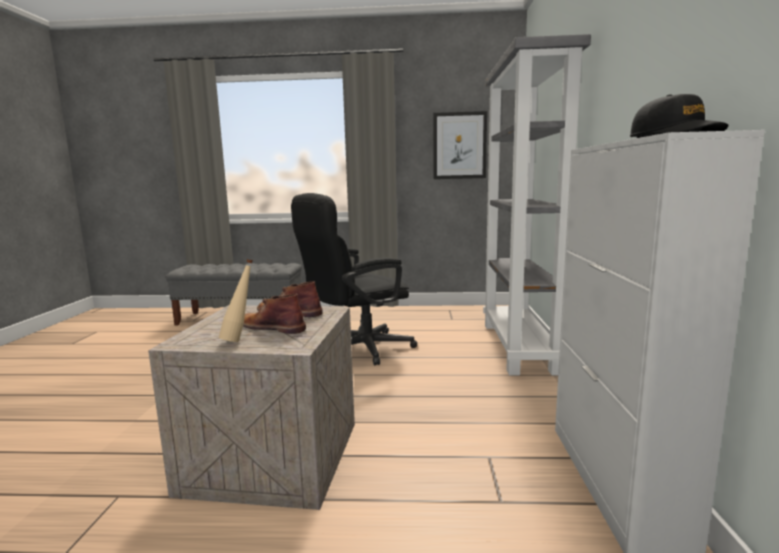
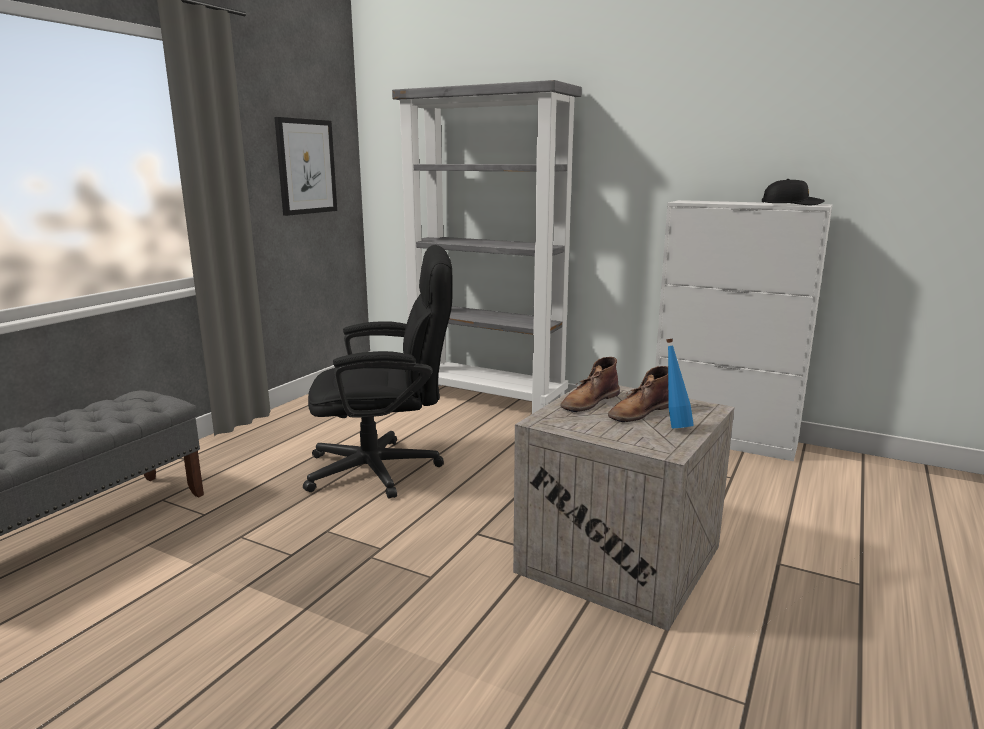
camera: 65 degrees left, 5 degrees up
beige bottle [219,259,253,342] -> blue bottle [666,339,694,428]
black office chair [291,193,417,365] -> black office chair turned 90 degrees counterclockwise [303,245,452,499]

